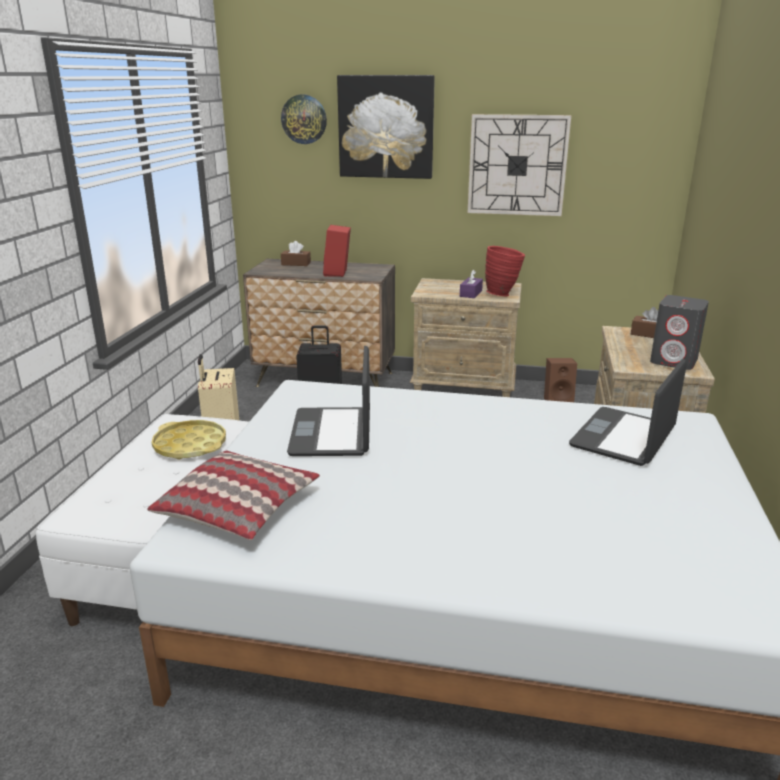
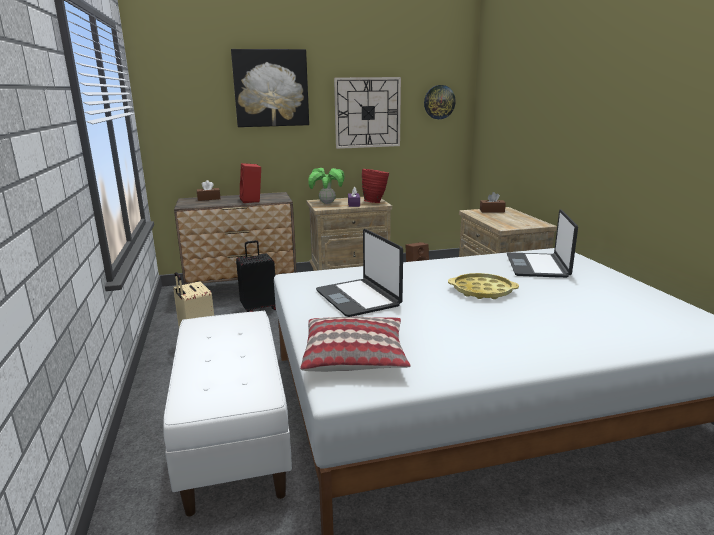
camera: 25 degrees left, 5 degrees down
yellow tray [152,420,226,460] -> yellow tray moved to [448,273,519,299]
wall clock [281,95,327,144] -> wall clock moved to [424,85,456,119]
grey speaker [650,295,709,370] -> none
none -> potted plant [308,168,344,204]

